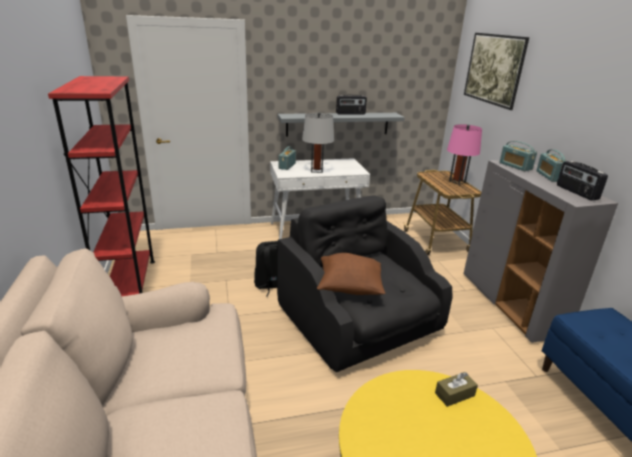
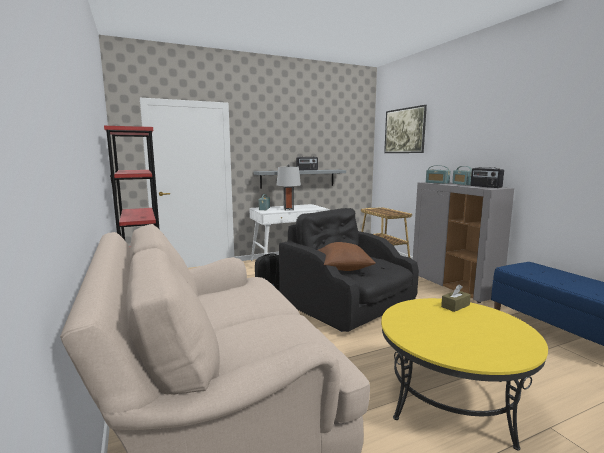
camera: 10 degrees left, 15 degrees down
pink table lamp [447,124,482,185] -> none

